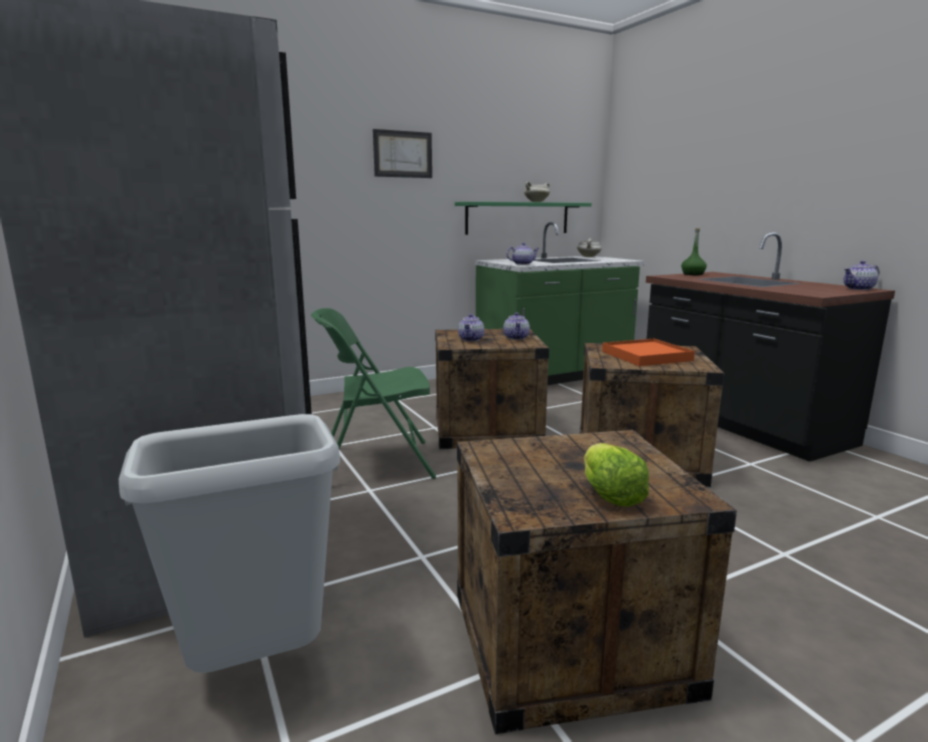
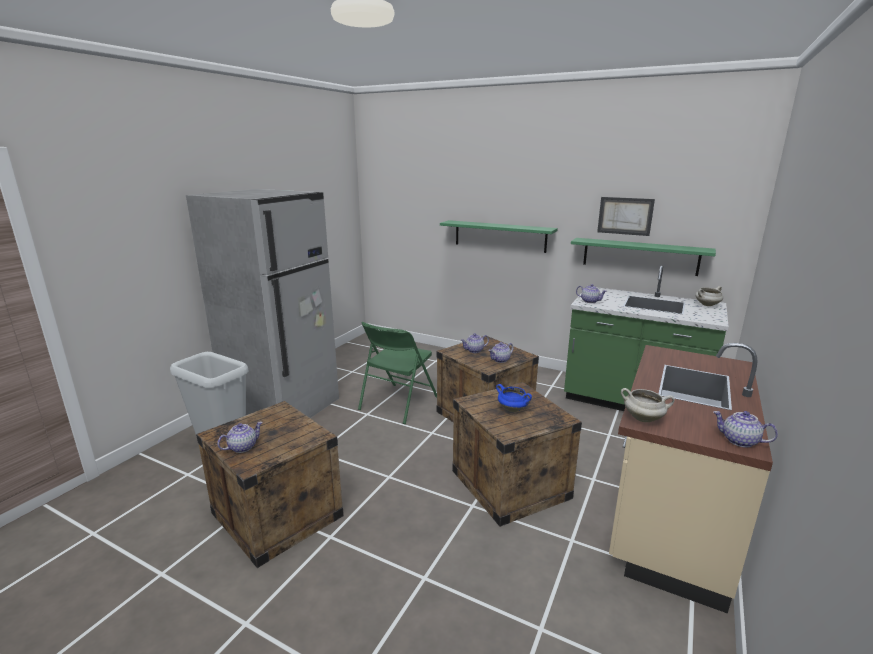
camera: 55 degrees right, 5 degrees up
green chair [311,308,436,479] -> green chair turned 105 degrees counterclockwise [358,322,437,424]
picture [373,129,432,178] -> picture moved to [597,197,655,236]
white cooking pot [524,182,550,202] -> white cooking pot moved to [621,388,675,422]
lettuce [584,443,649,507] -> teapot [217,422,263,453]
orange tray [602,339,695,366] -> blue cooking pot [496,384,532,412]
black counter [646,232,895,462] -> beige counter [609,343,773,614]
green bottle [681,228,707,275] -> none
none -> green shelf [440,220,558,253]

